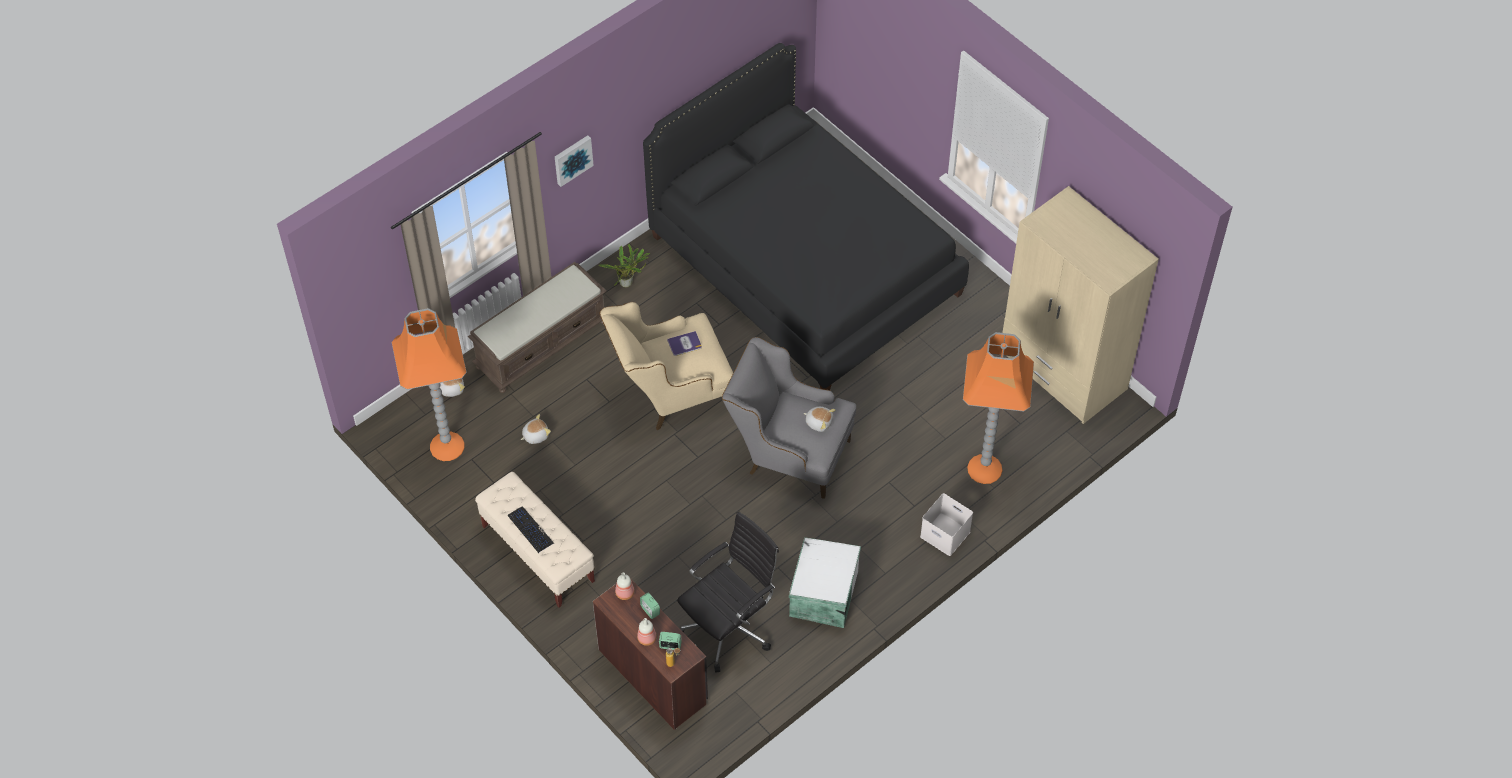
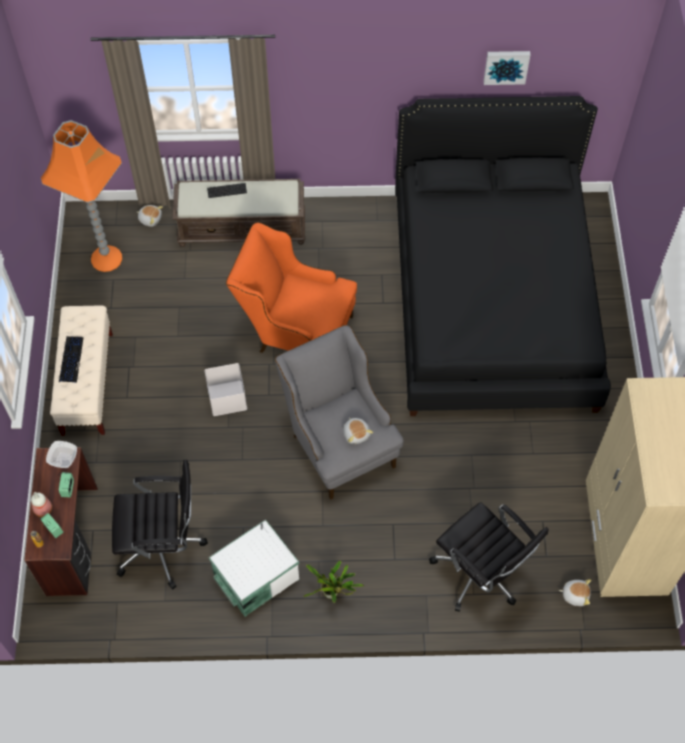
camera: 40 degrees right, 5 degrees up
plush toy [521,414,551,444] -> plush toy moved to [559,579,591,606]
picture [555,135,594,187] -> picture moved to [483,51,530,85]
potted plant [598,244,650,287] -> potted plant moved to [303,561,364,603]
beige armchair [600,302,733,430] -> orange armchair [226,222,357,353]
bottle [615,572,634,600] -> bowl [46,441,77,468]
book [667,331,702,356] -> none
white storage box [920,493,973,556] -> white storage box moved to [205,363,247,416]
orange floor lamp [963,332,1034,484] -> black office chair [429,502,549,612]
none -> keyboard [207,183,247,198]

